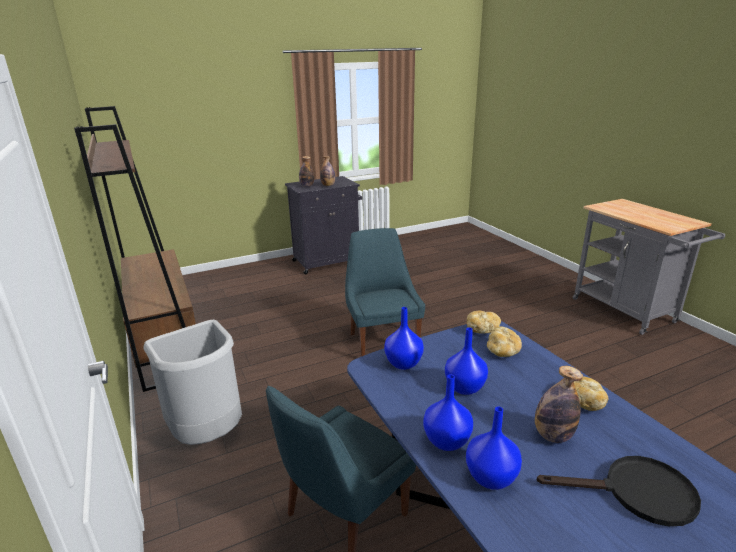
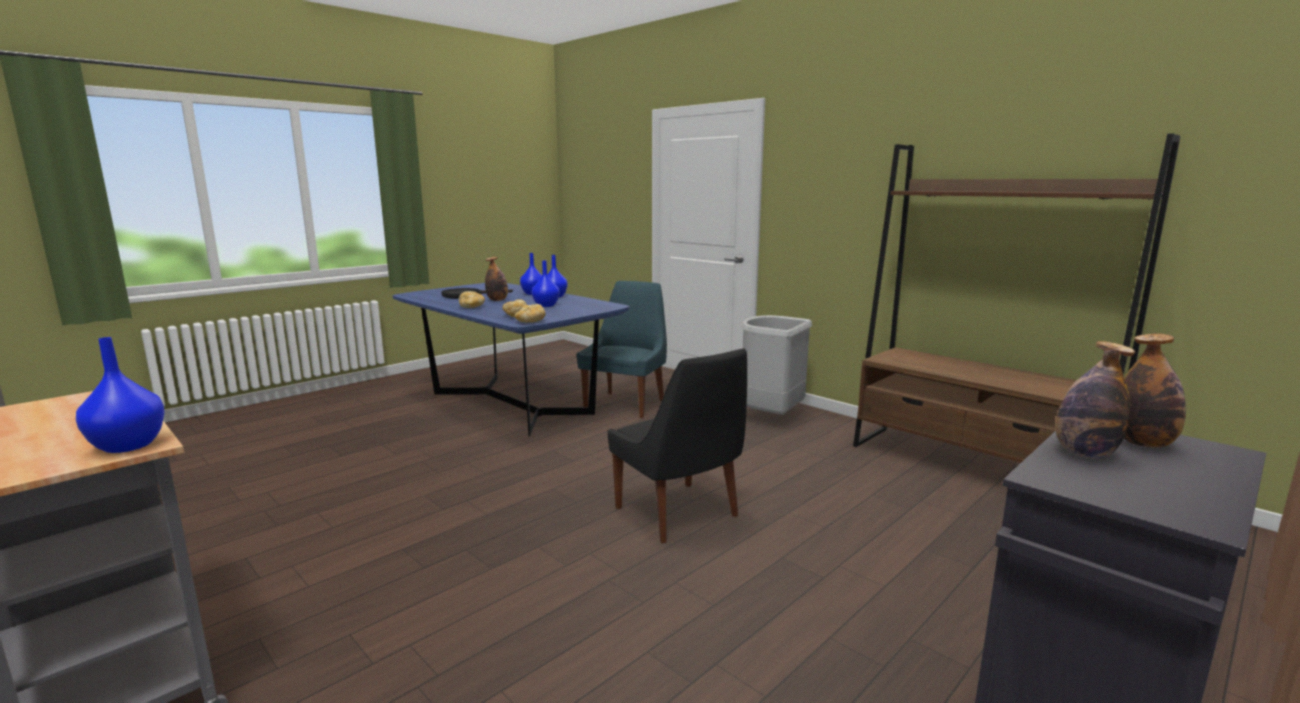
camera: 160 degrees right, 10 degrees down
blue chair [345,228,425,357] -> black chair [608,348,747,543]
blue vase [384,307,424,370] -> blue vase moved to [76,337,165,453]

